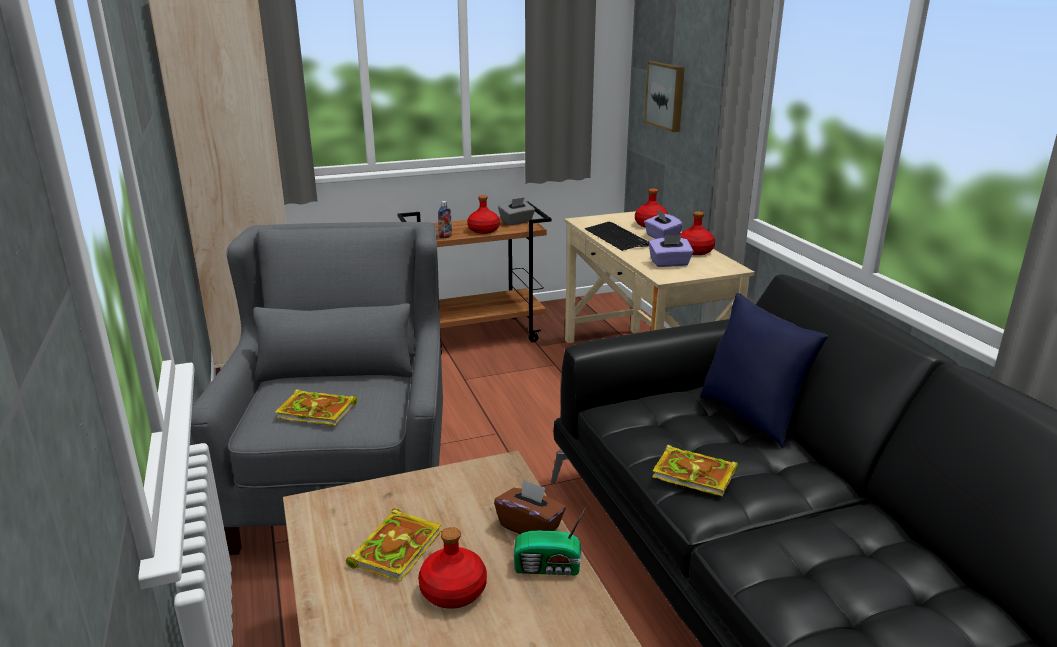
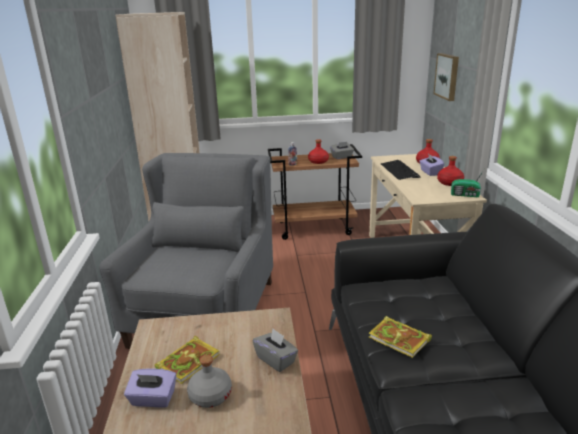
camera: 15 degrees right, 0 degrees up
book [275,389,357,426] -> none
red bottle [418,527,487,609] -> grey bottle [187,355,232,408]
brown tissue box [494,479,566,534] -> grey tissue box [253,329,298,372]
radio [514,508,586,576] -> radio moved to [451,170,484,197]
purple tissue box [648,235,694,267] -> purple tissue box moved to [124,369,176,408]
blue pillow [700,293,828,448] -> none

